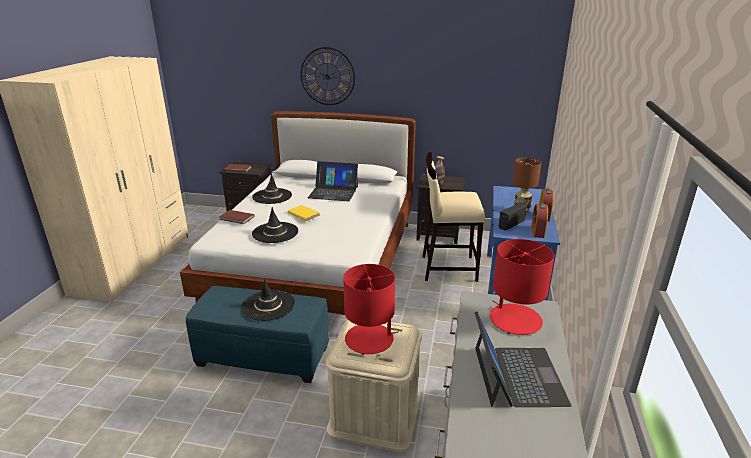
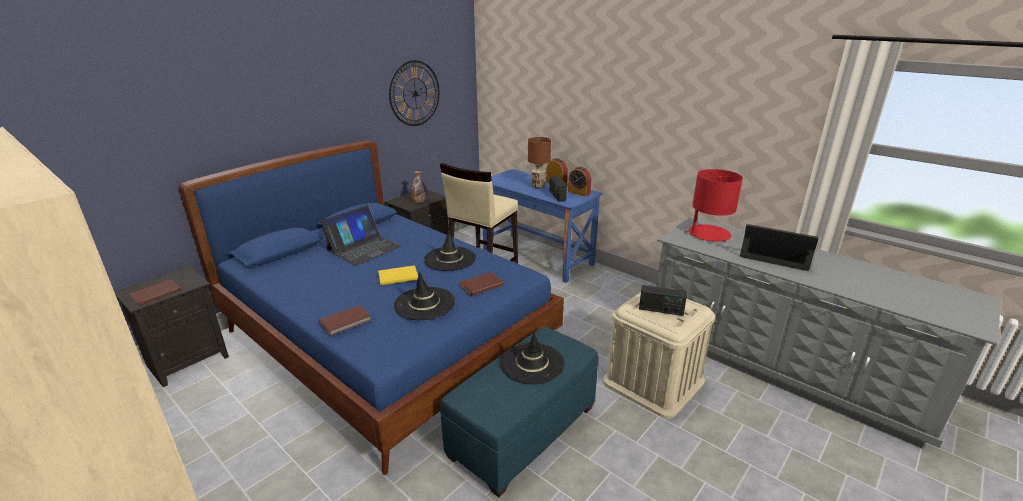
camera: 60 degrees left, 0 degrees up
white bed [180,111,416,315] -> blue bed [179,140,564,475]
black hat [252,174,292,204] -> black hat moved to [424,230,476,271]
wall clock [300,47,355,105] -> wall clock moved to [389,60,440,126]
red table lamp [343,264,399,355] -> radio [639,285,687,316]
none -> brown book [459,272,504,296]

